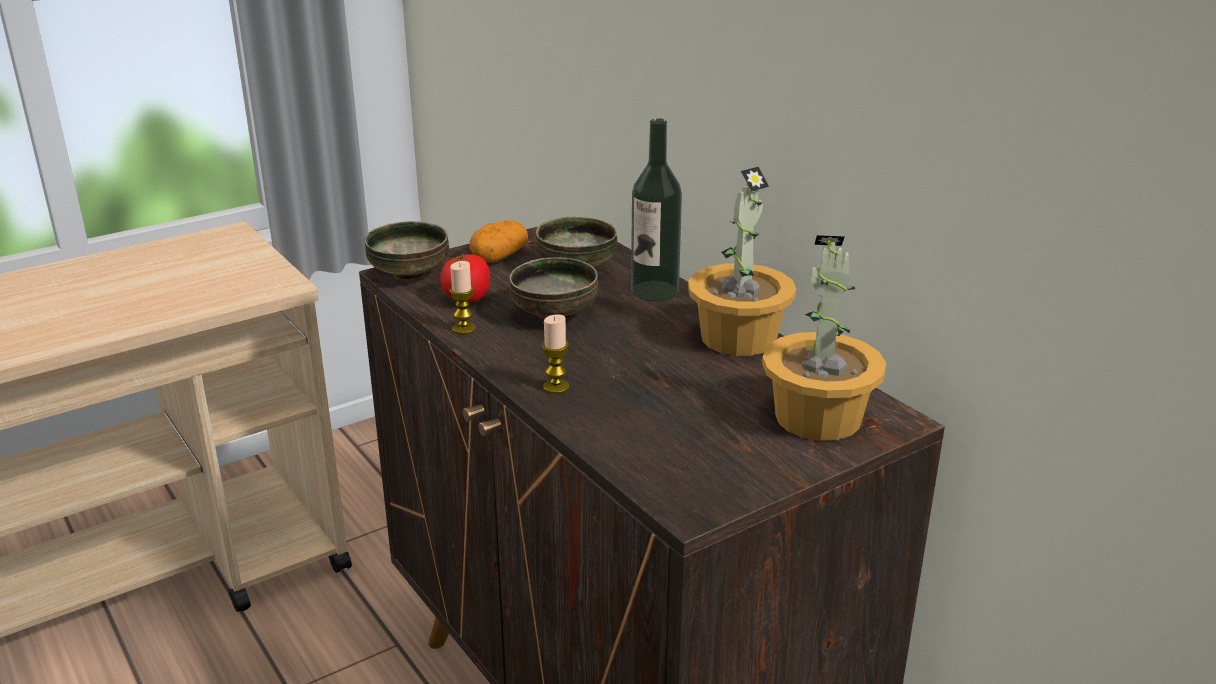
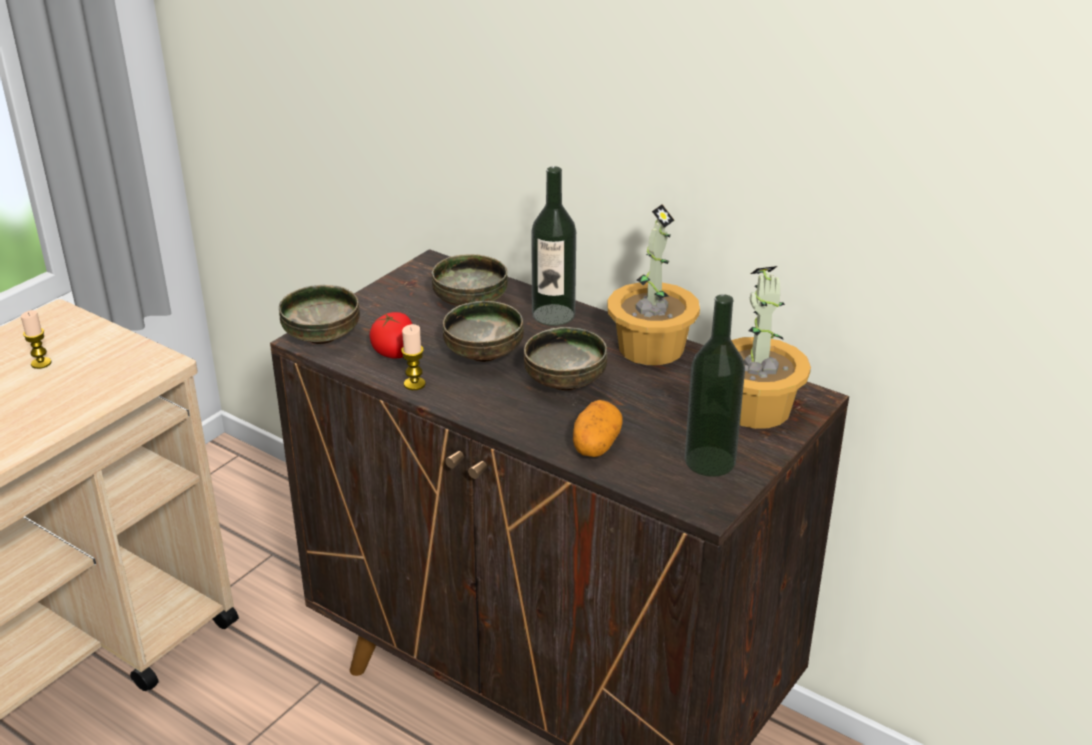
camera: 20 degrees left, 5 degrees up
potato [469,220,528,263] -> potato moved to [573,400,623,457]
candle [542,314,569,394] -> candle moved to [21,310,52,369]
none -> bowl [524,327,607,391]
none -> bottle [685,294,745,477]

